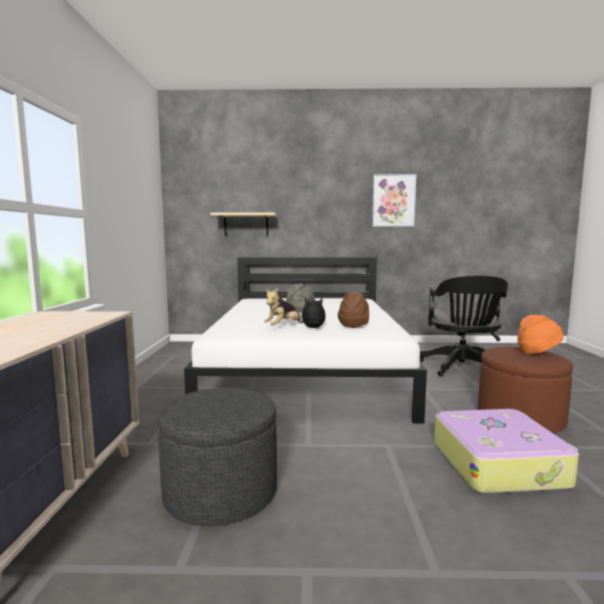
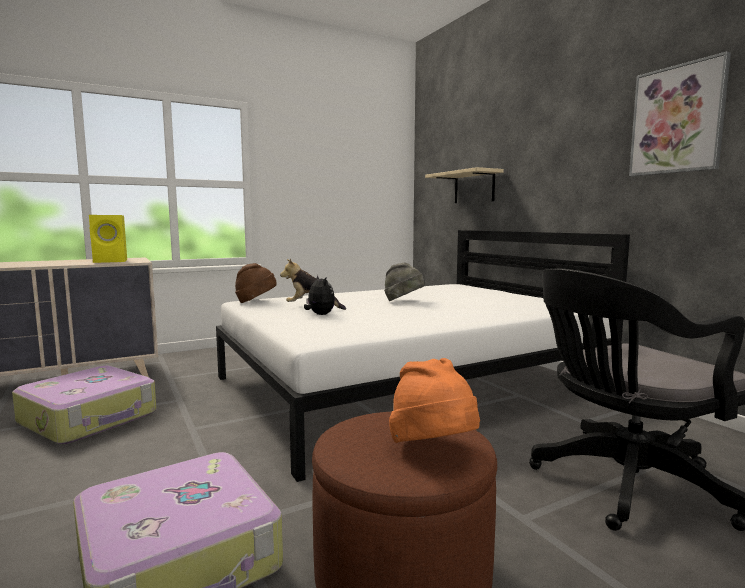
camera: 60 degrees right, 0 degrees up
grey ottoman [158,388,277,526] -> suitcase [12,366,156,444]
brown hat [338,292,369,328] -> brown hat moved to [235,263,277,303]
none -> yellow speaker [89,215,127,263]

